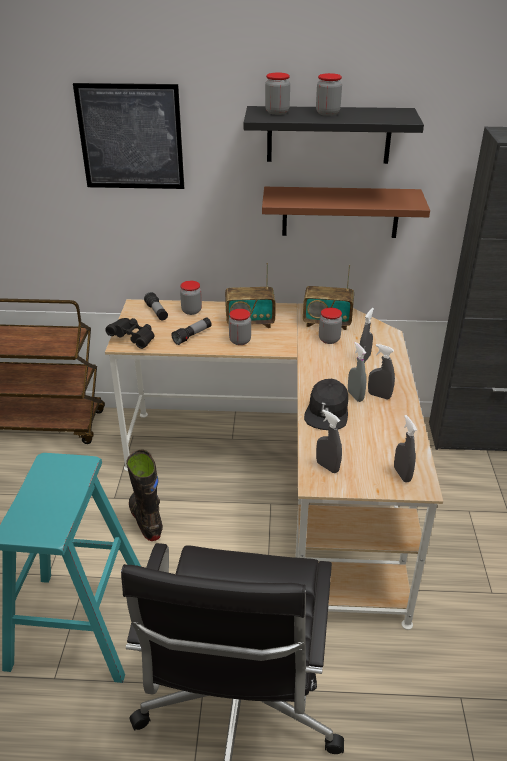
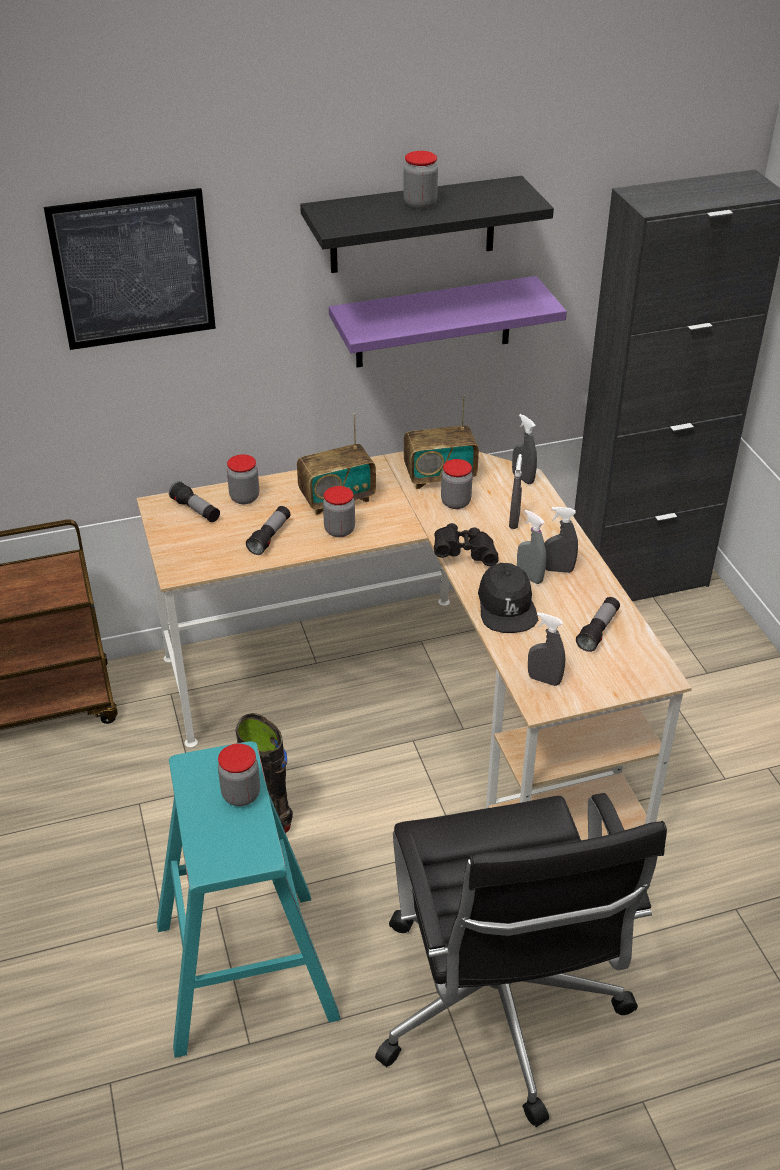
camera: 20 degrees left, 5 degrees up
black binoculars [105,318,155,349] -> black binoculars moved to [434,523,499,566]
brown shelf [262,187,430,238] -> purple shelf [329,276,567,368]
jar [265,73,290,115] -> jar moved to [218,743,260,806]
grey spray bottle [394,415,417,482] -> grey spray bottle moved to [512,414,537,484]
none -> flashlight [576,597,620,652]

